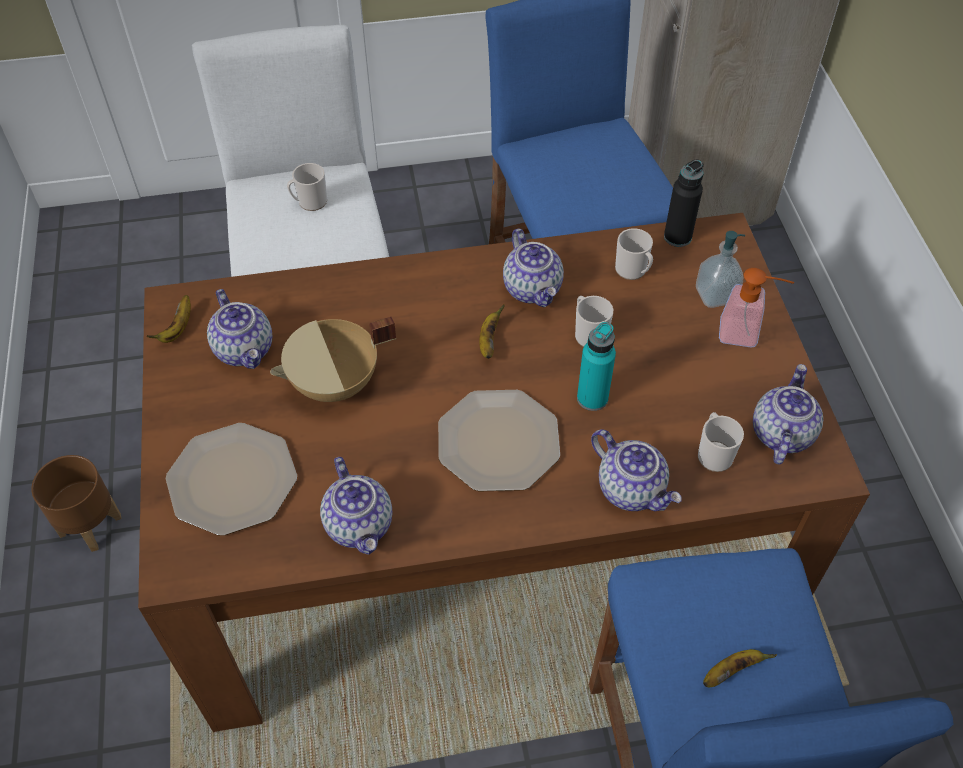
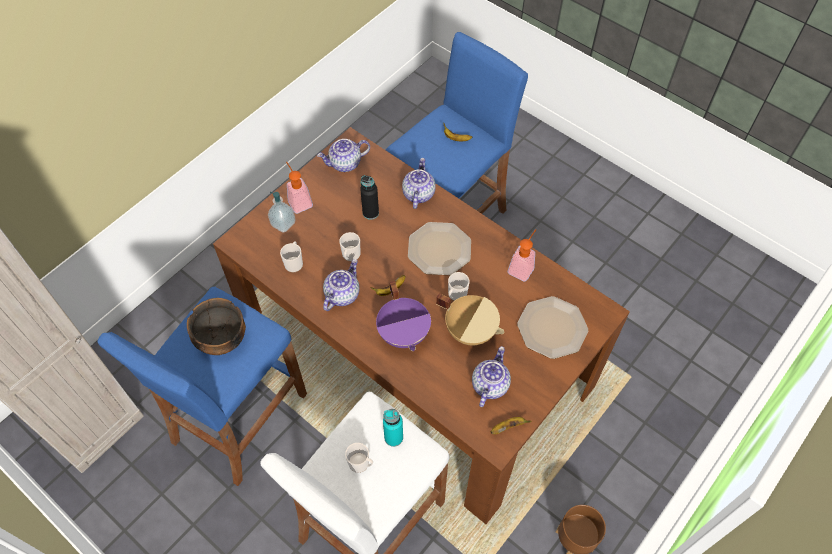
camera: 130 degrees left, 5 degrees up
teapot [320,457,392,555] -> soap dispenser [508,229,536,282]
turquoise bottle [577,322,616,411] -> turquoise bottle moved to [383,409,403,447]
black bottle [664,160,704,247] -> black bottle moved to [360,175,379,220]
mug [698,412,744,472] -> mug moved to [448,272,469,301]
none -> bowl [187,298,246,355]
none -> purple cooking pot [376,281,431,351]

